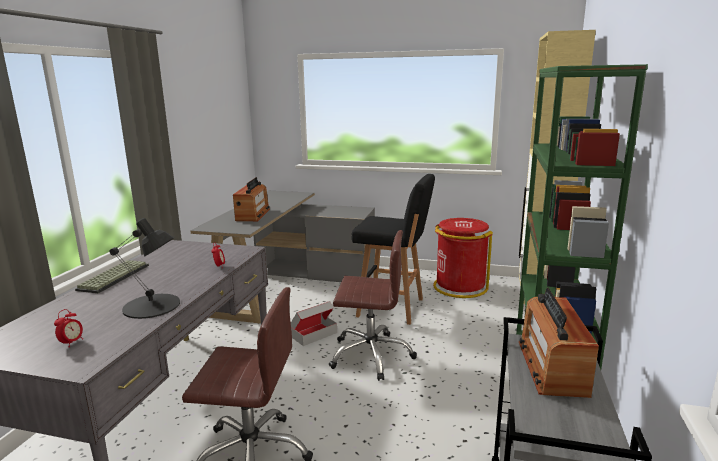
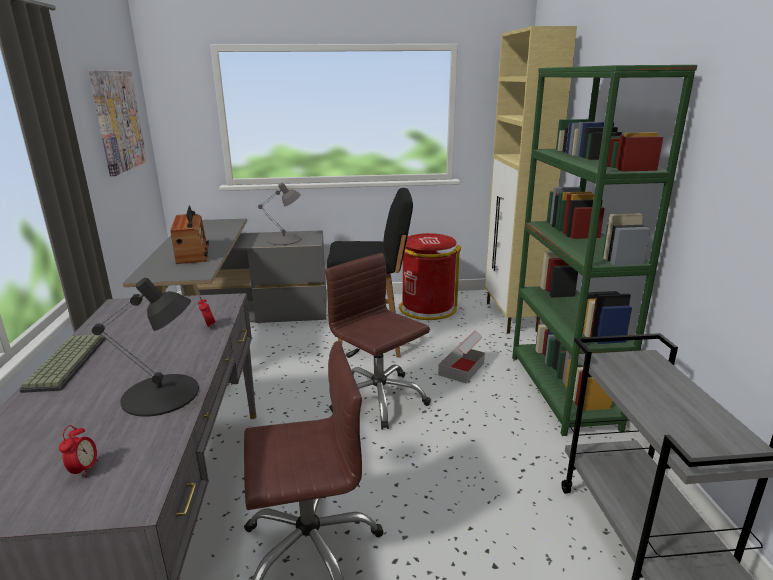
camera: 20 degrees left, 5 degrees up
cardboard box [291,301,337,346] -> cardboard box moved to [438,330,485,384]
brown office chair [329,230,417,381] -> brown office chair turned 120 degrees counterclockwise [325,253,431,429]
radio [519,288,599,398] -> none
none -> picture [89,70,147,176]
none -> grey table lamp [258,182,301,245]

